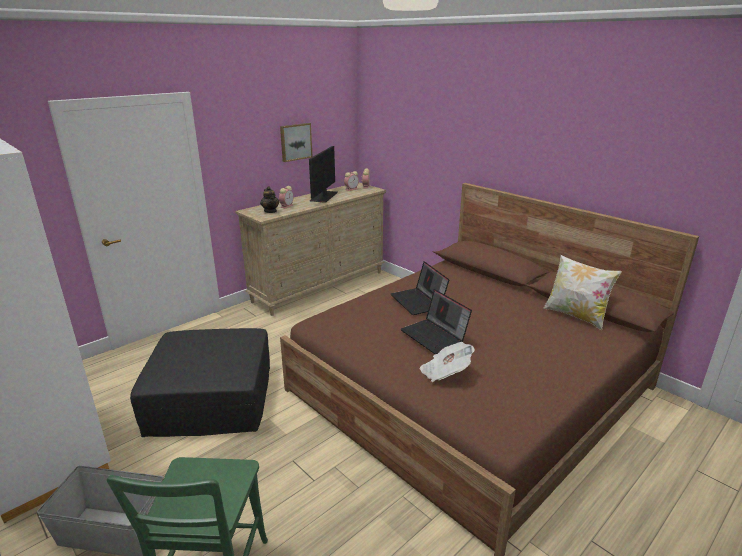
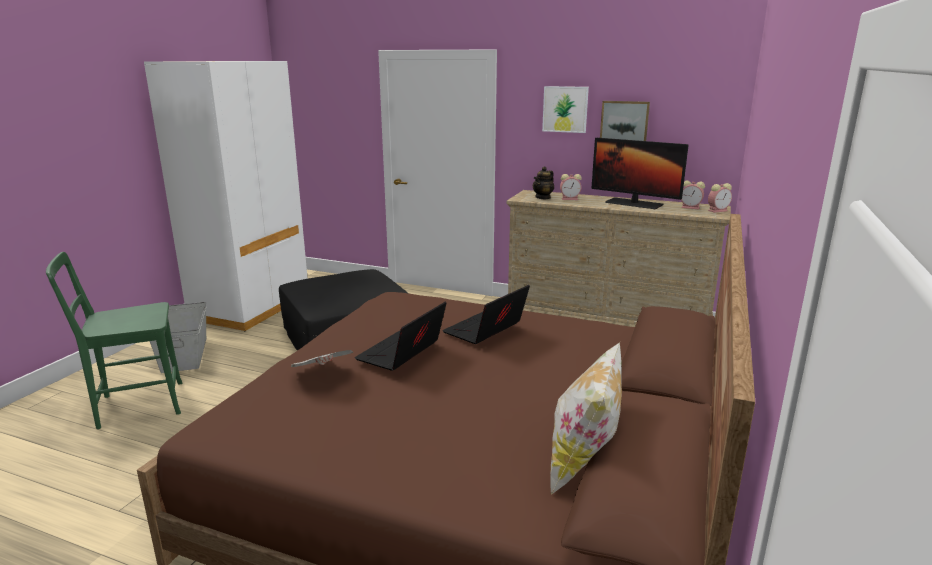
camera: 65 degrees right, 5 degrees down
monitor [309,146,338,203] -> monitor turned 135 degrees counterclockwise [592,138,689,209]
none -> picture [542,86,589,133]

